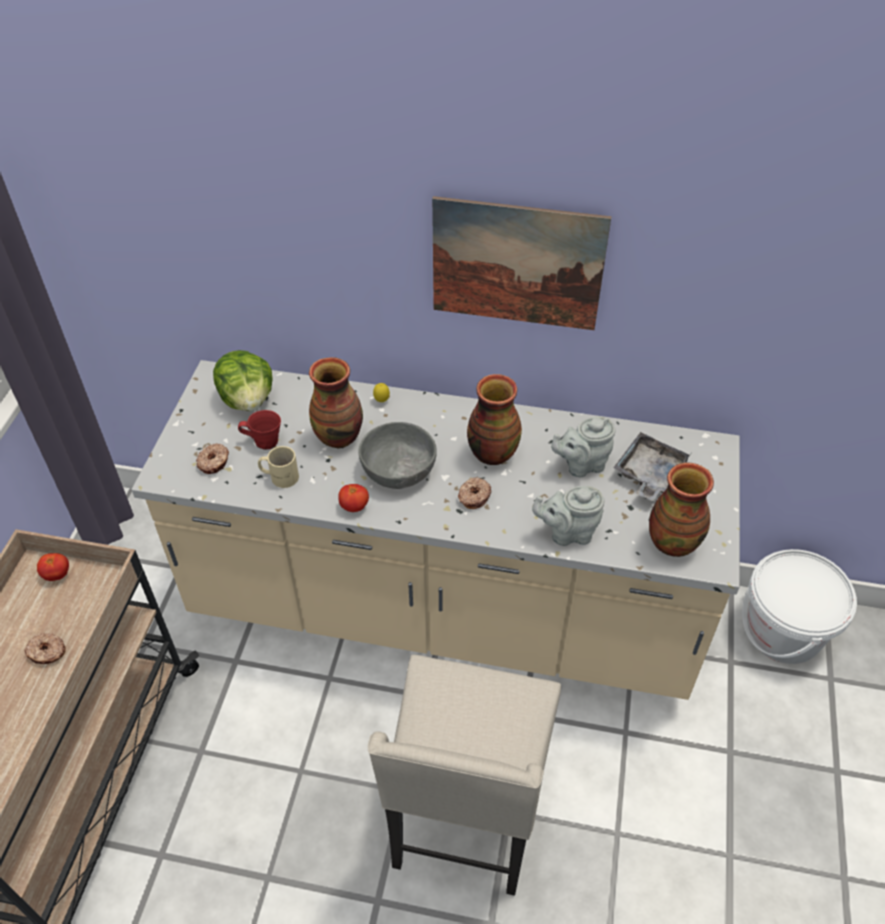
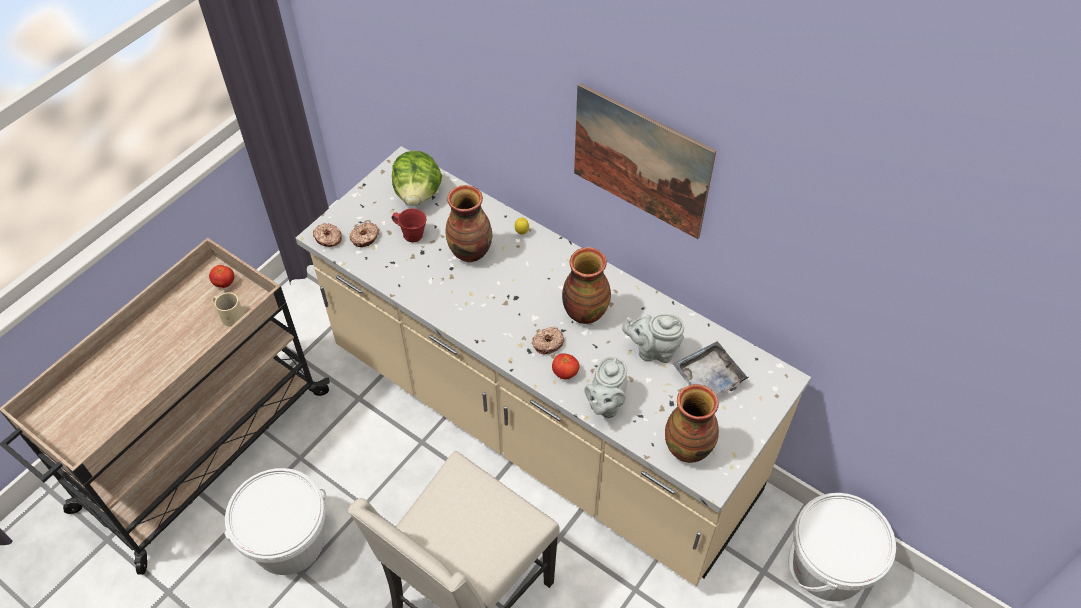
camera: 25 degrees right, 5 degrees up
donut [24,633,66,664] -> donut moved to [313,223,342,247]
beige mug [258,446,299,488] -> beige mug moved to [213,292,244,327]
tomato [338,484,369,512] -> tomato moved to [552,353,579,379]
grey bowl [358,422,437,489] -> none
grey teapot [532,486,604,546] -> grey teapot turned 90 degrees counterclockwise [584,357,627,418]
none -> white bucket [224,468,326,575]

